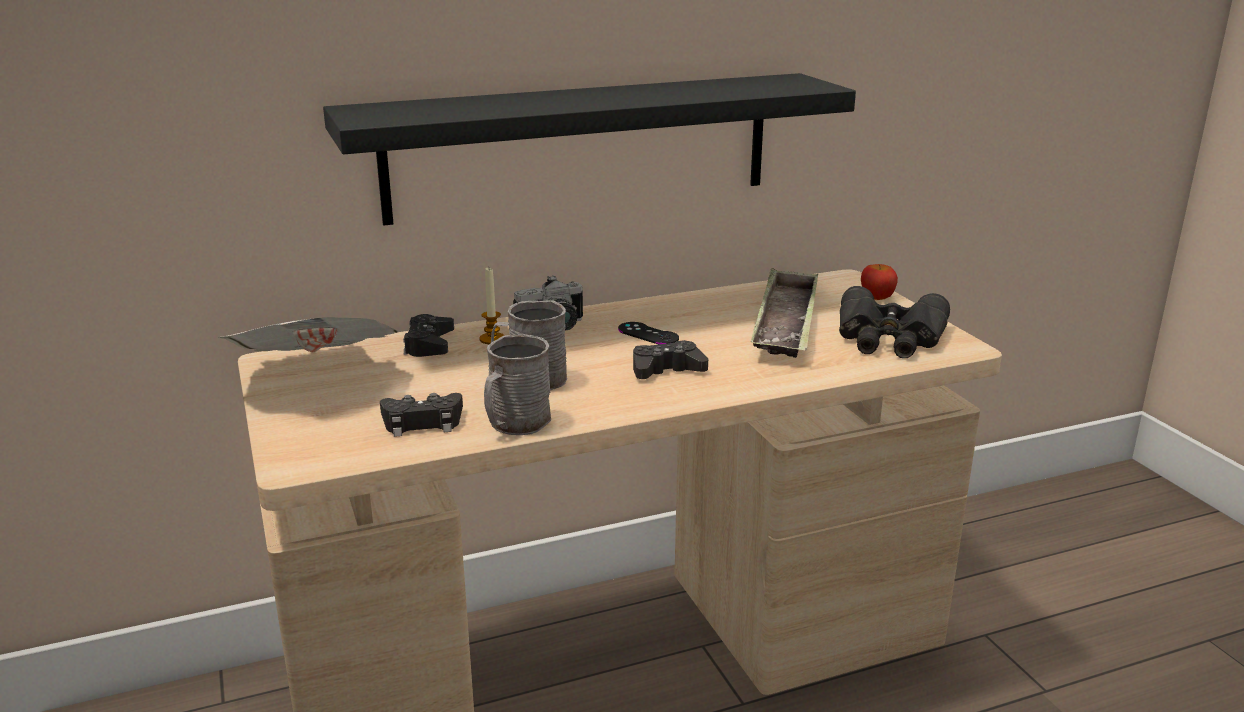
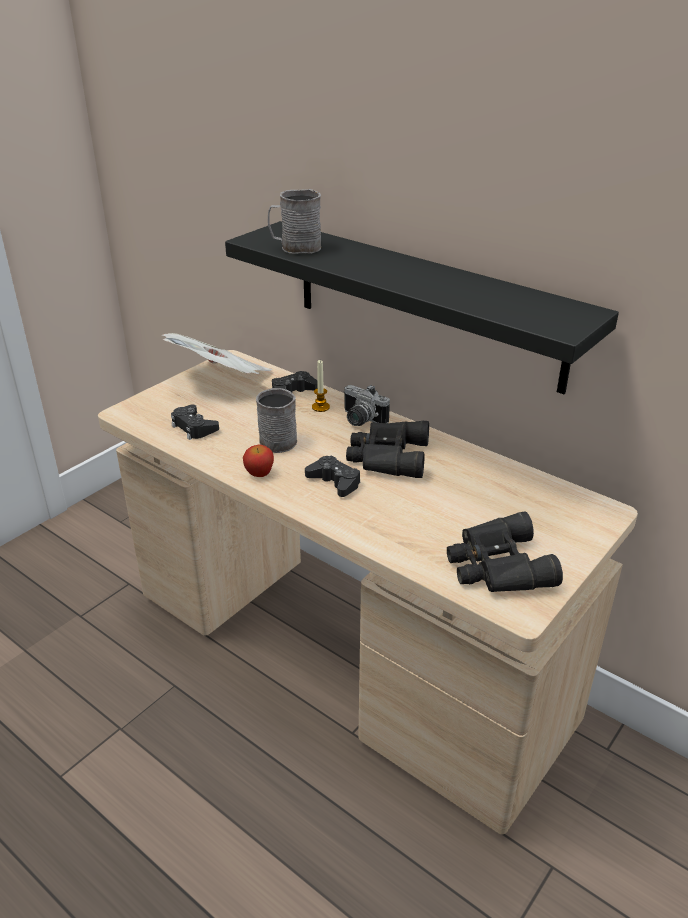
camera: 60 degrees right, 10 degrees up
grey mug [484,335,551,435] -> grey mug moved to [268,189,321,254]
black game controller [618,322,679,344] -> black binoculars [346,421,429,478]
tray [751,268,818,358] -> none
apple [861,264,898,300] -> apple moved to [243,445,274,477]

